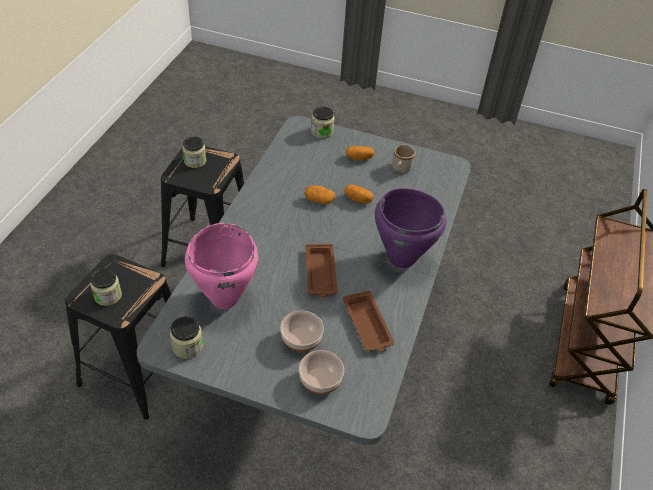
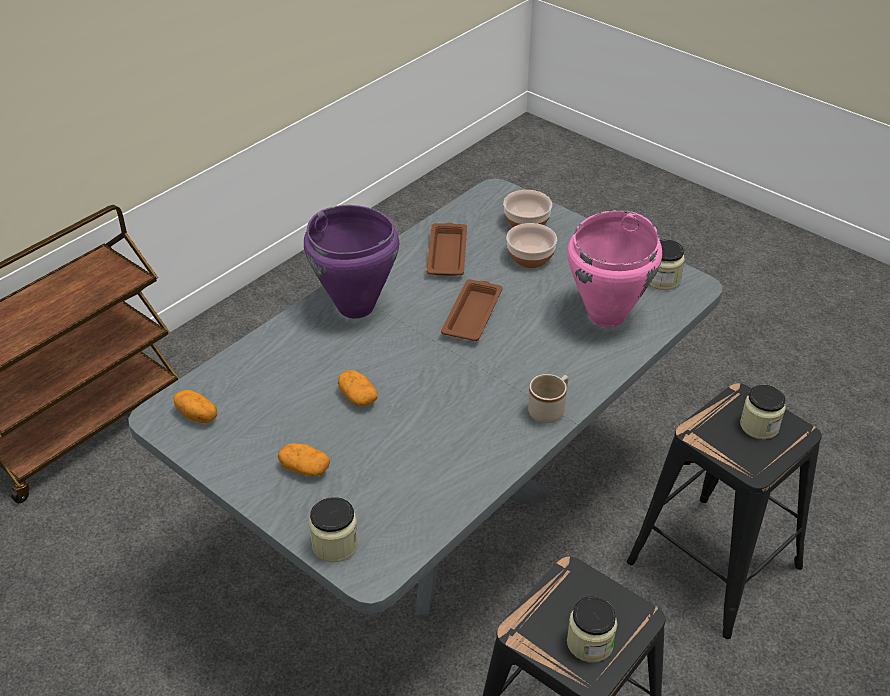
camera: 155 degrees left, 5 degrees down
potato [304,185,335,204] -> potato moved to [173,390,217,423]
beige mug [392,145,415,173] -> beige mug moved to [528,374,568,423]

